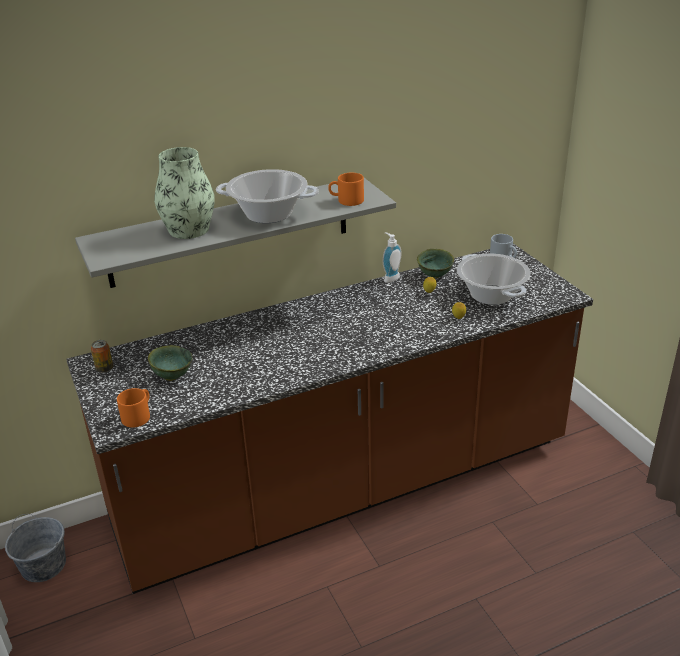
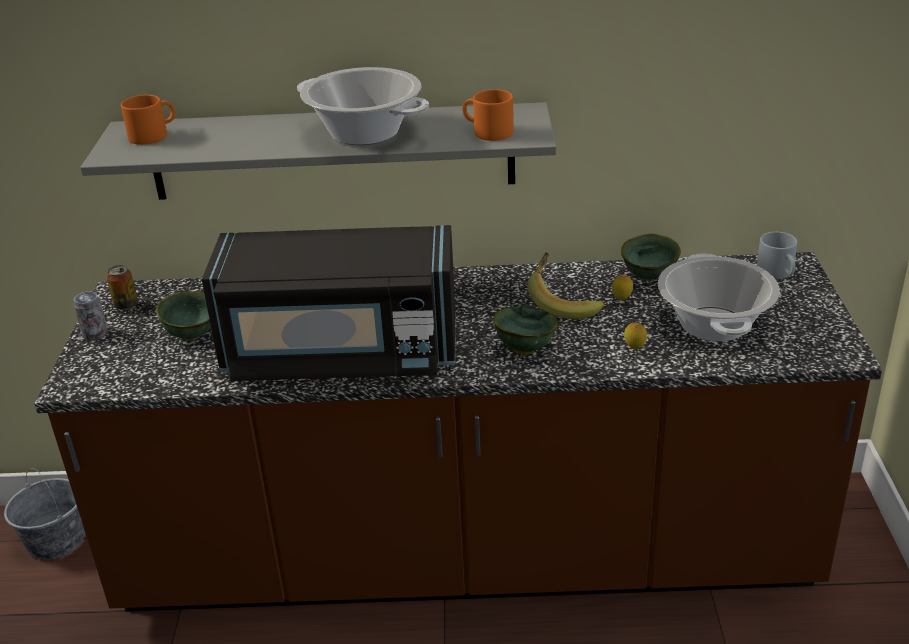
camera: 25 degrees right, 0 degrees up
orange mug [117,388,150,428] -> orange mug moved to [121,95,175,145]
vase [154,147,215,239] -> none
soap dispenser [382,232,402,283] -> none
none -> can [74,291,108,341]
none -> black microwave [202,225,456,381]
none -> green bowl [493,306,558,355]
none -> banana [527,252,604,319]

